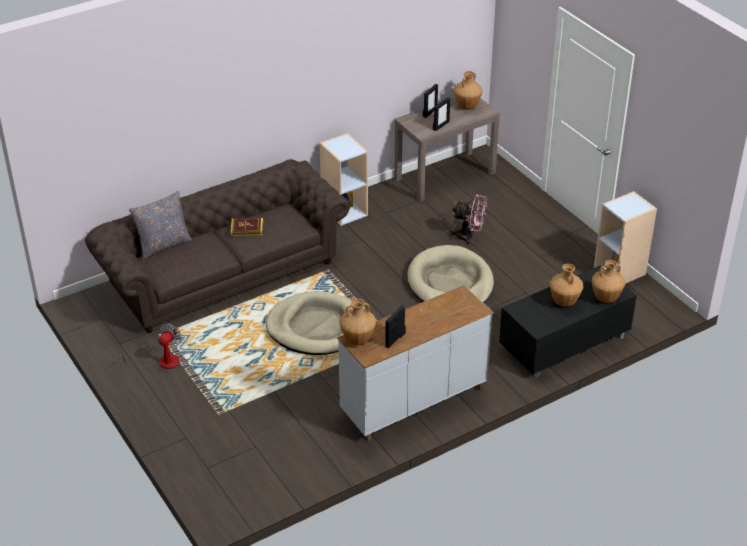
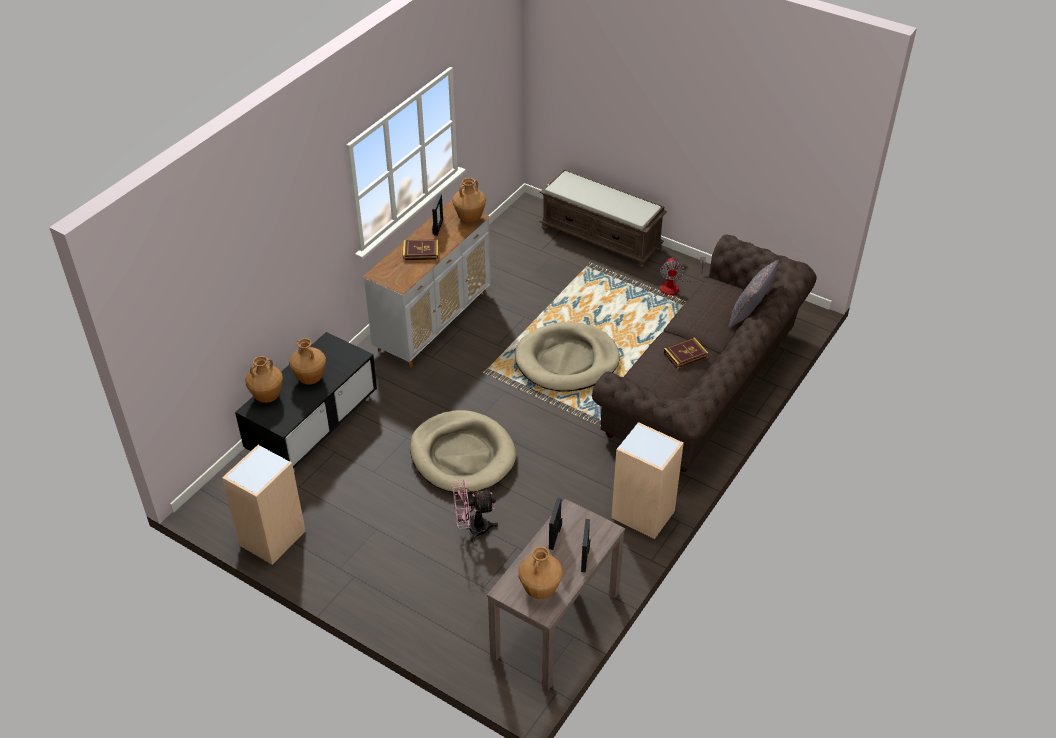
camera: 155 degrees right, 5 degrees up
none -> book [403,239,439,260]
none -> brown bench [540,169,667,268]

